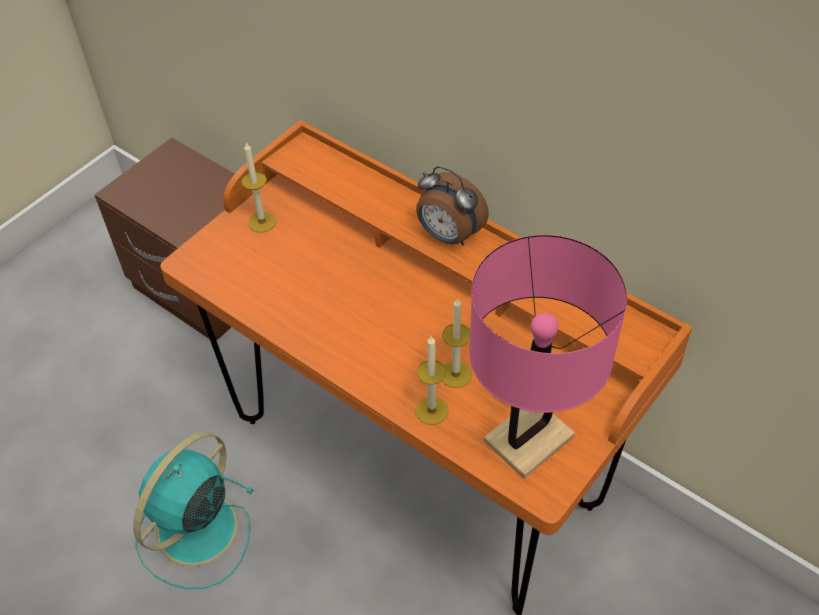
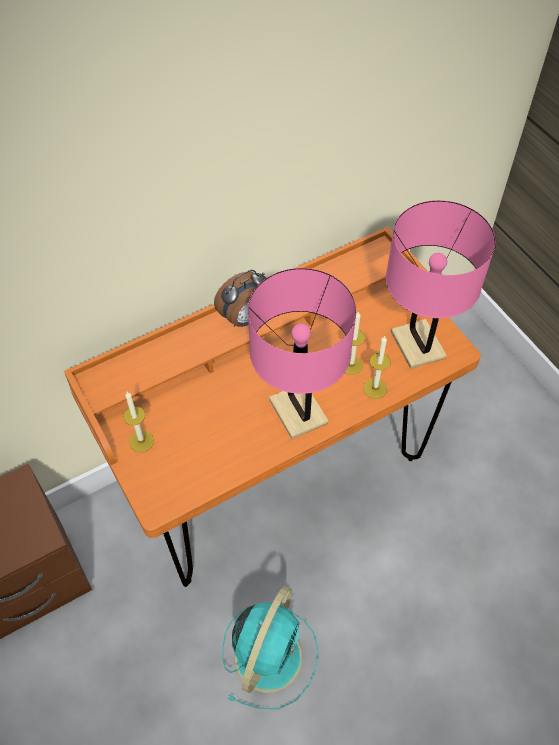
camera: 70 degrees left, 5 degrees up
turquoise fan [133,432,254,589] -> turquoise fan turned 120 degrees counterclockwise [222,586,319,709]
none -> pink table lamp [248,268,356,439]

